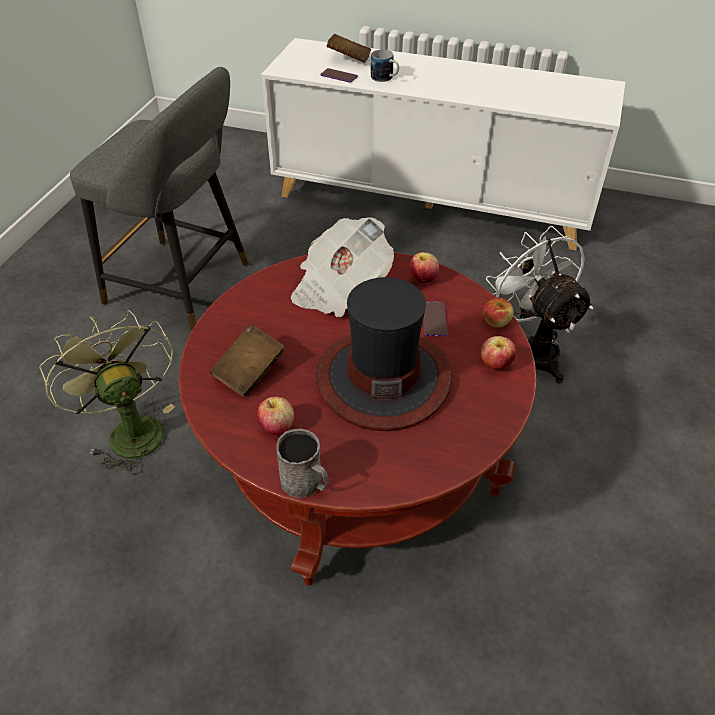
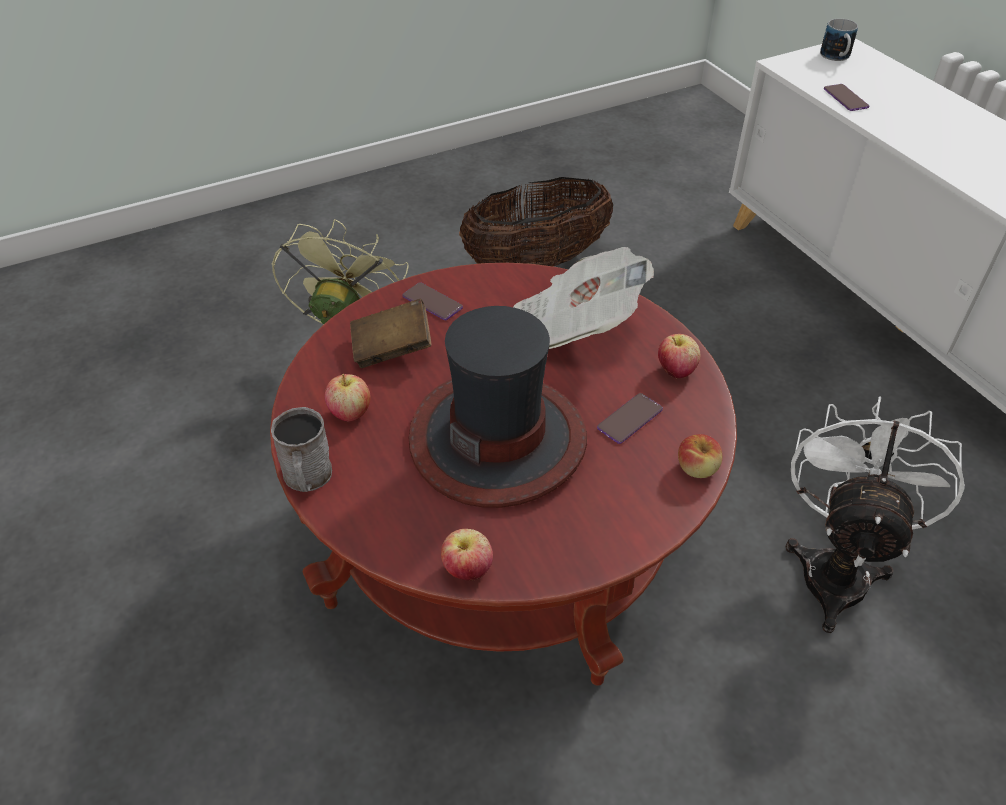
camera: 45 degrees right, 0 degrees up
grey stool [70,67,249,330] -> basket [459,177,613,266]
brown book [326,34,372,63] -> none
mug [371,50,399,82] -> mug moved to [820,19,858,61]
apple [481,336,516,370] -> apple moved to [441,529,493,581]
none -> phone [402,282,463,320]

